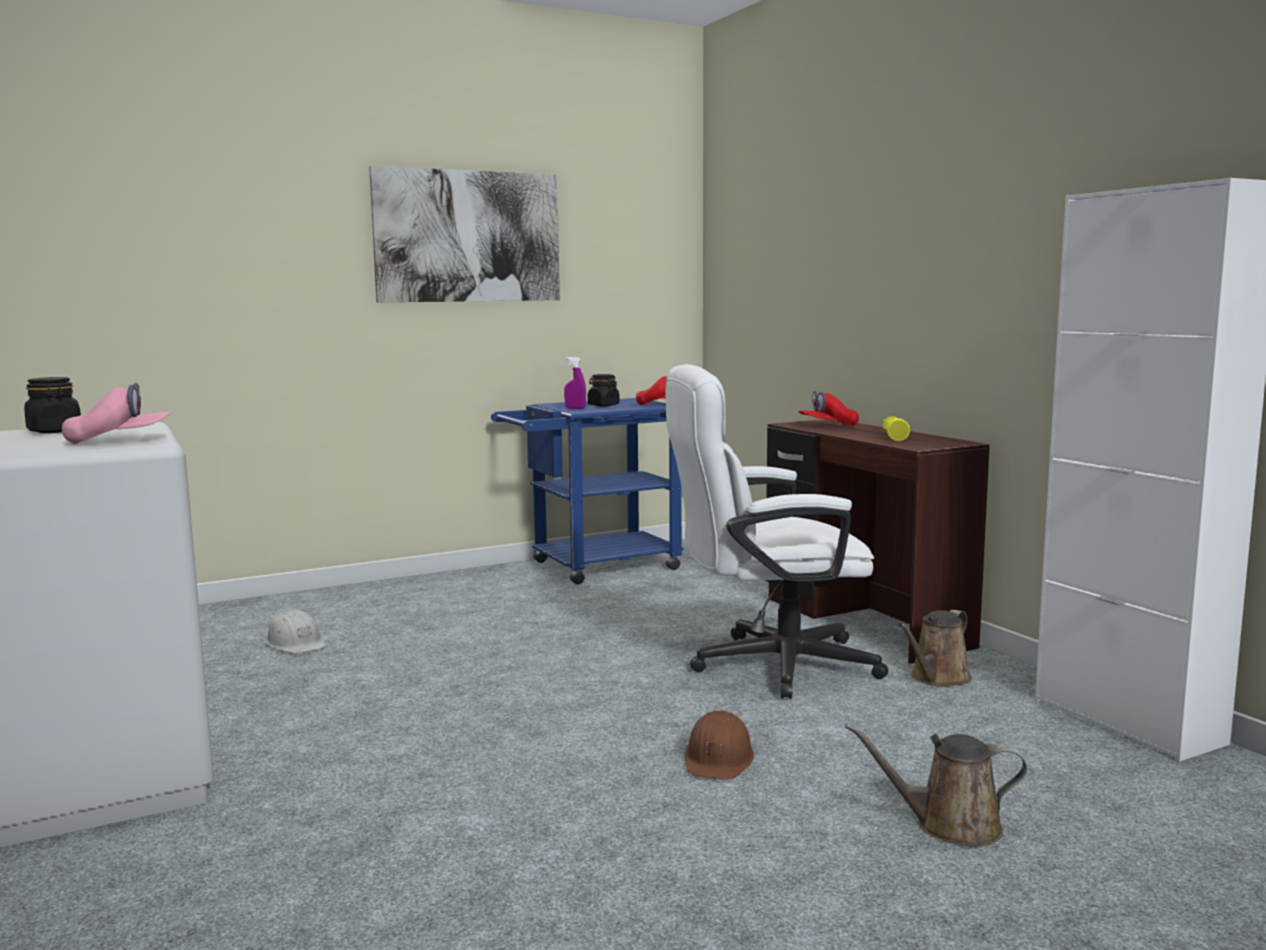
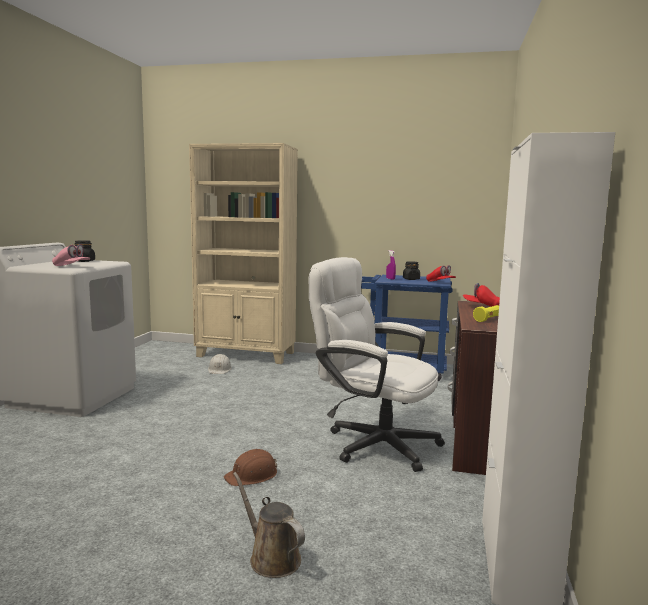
camera: 40 degrees right, 0 degrees up
picture [369,166,560,302] -> none
brown watering can [898,610,972,687] -> none
none -> beige bookcase [189,143,298,364]

